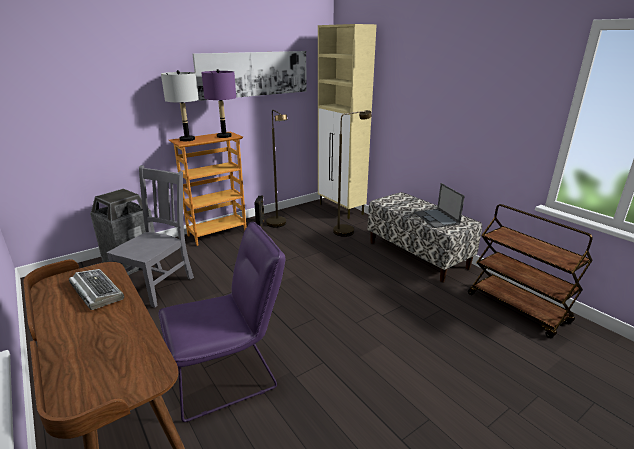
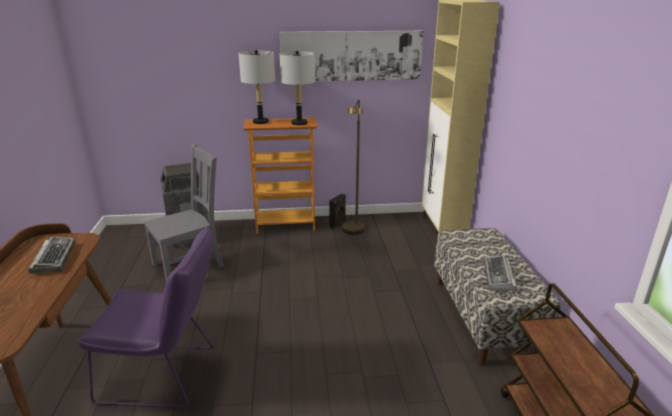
camera: 30 degrees right, 0 degrees up
purple table lamp [201,69,236,138] -> grey table lamp [279,50,315,125]
brown floor lamp [333,110,372,237] -> none
laptop [414,183,465,228] -> keyboard [484,255,517,291]

